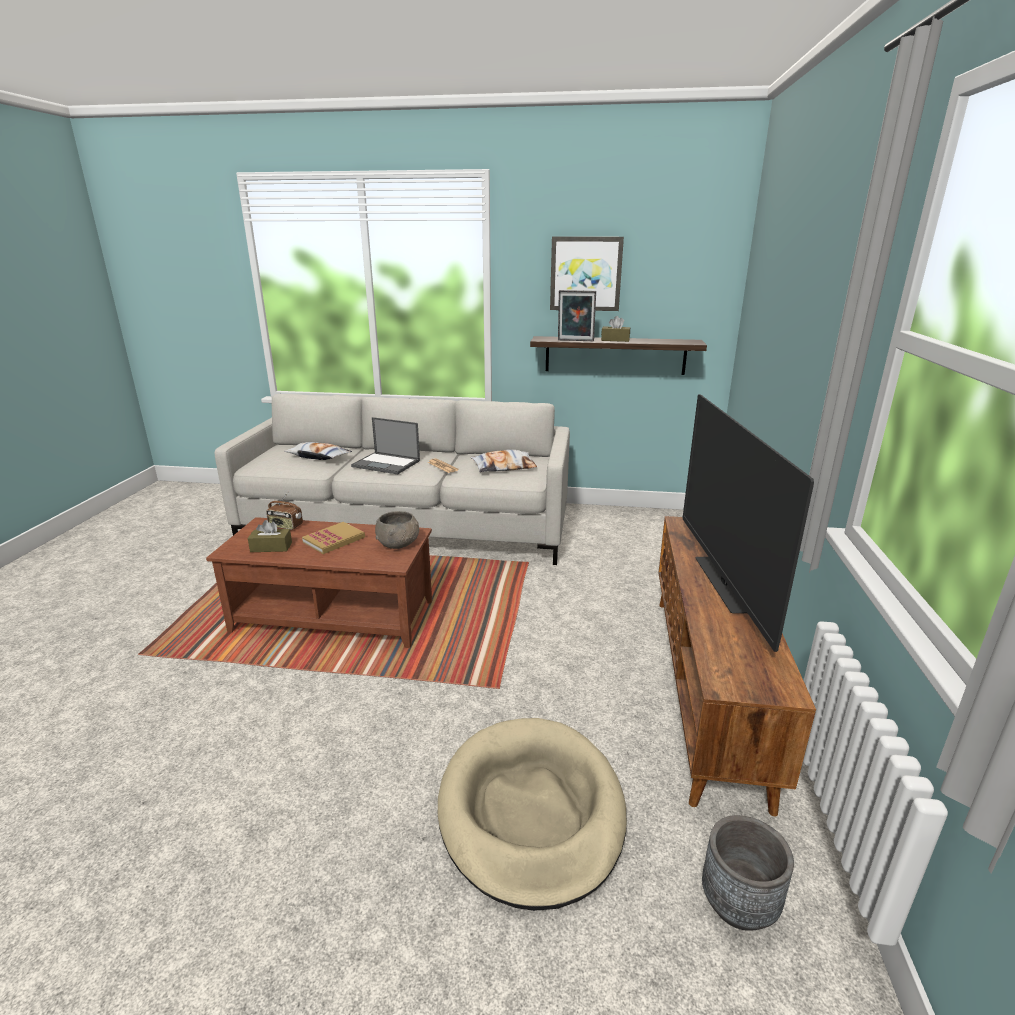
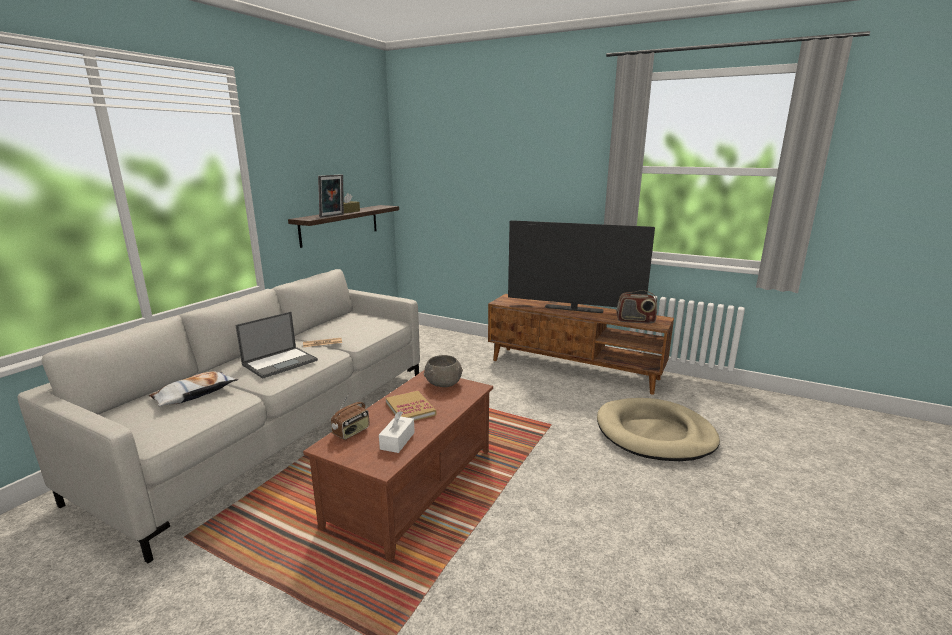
camera: 70 degrees left, 5 degrees down
brown tissue box [248,520,292,552] -> white tissue box [379,411,415,453]
pillow [471,450,537,472] -> none
picture [550,237,624,311] -> none
grey planter [702,815,794,931] -> none
none -> radio [616,290,657,324]

